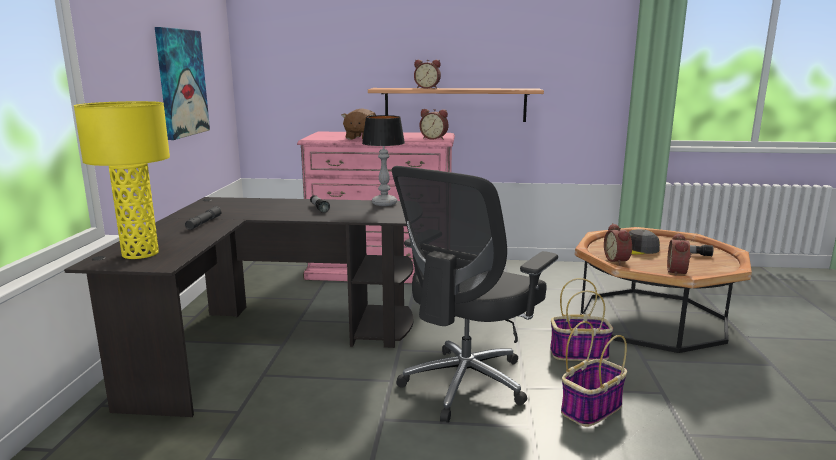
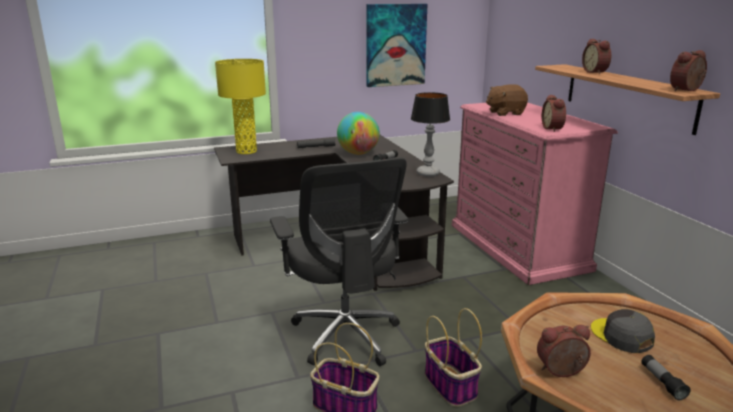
camera: 65 degrees right, 5 degrees up
office chair [392,166,558,423] -> office chair turned 120 degrees counterclockwise [270,158,408,366]
alarm clock [604,223,632,265] -> alarm clock moved to [670,50,707,91]
none -> globe [337,112,380,155]

